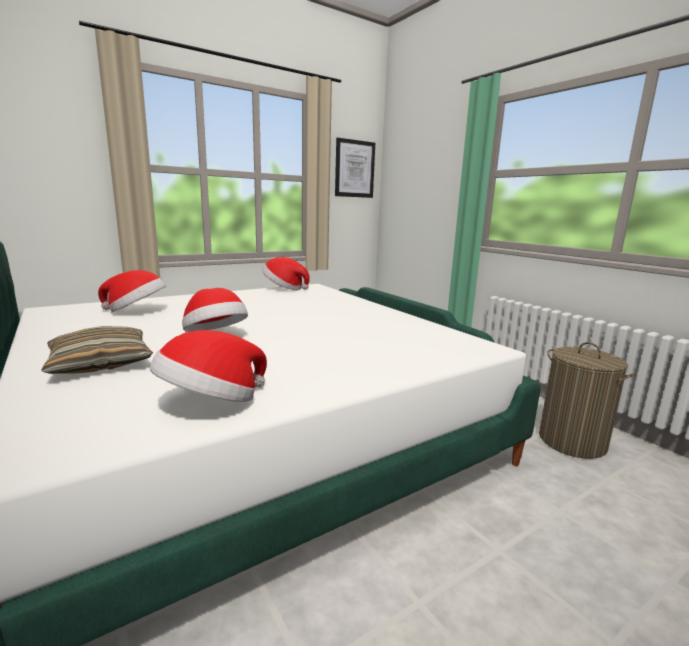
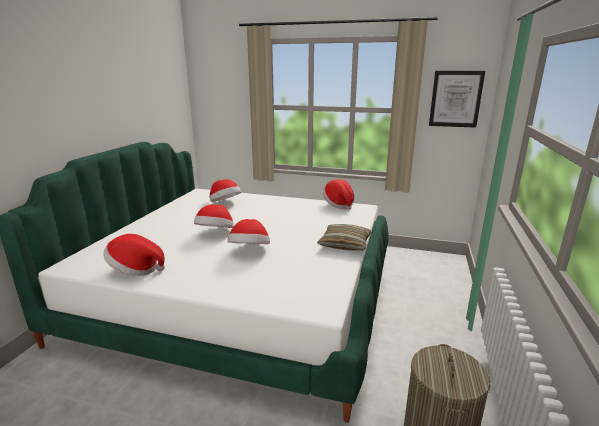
camera: 50 degrees right, 5 degrees up
pillow [42,326,153,374] -> pillow moved to [317,224,371,250]
none -> hat [227,219,270,244]

